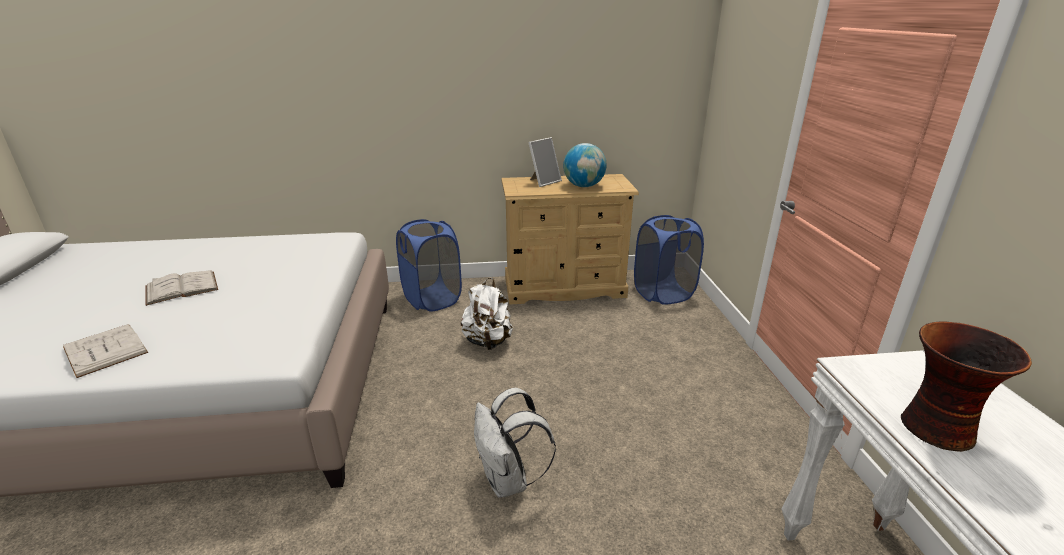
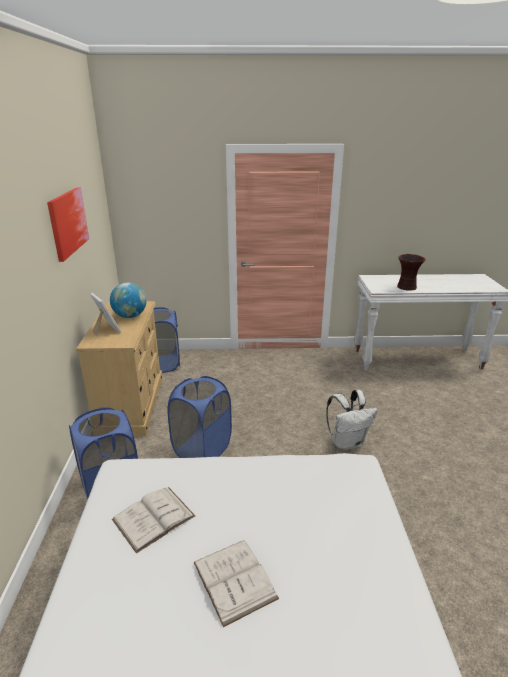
camera: 85 degrees left, 0 degrees up
white book [63,324,148,378] -> white book moved to [112,487,195,553]
white backpack [461,278,513,350] -> blue laundry basket [167,376,232,458]
none -> picture [47,187,89,262]

